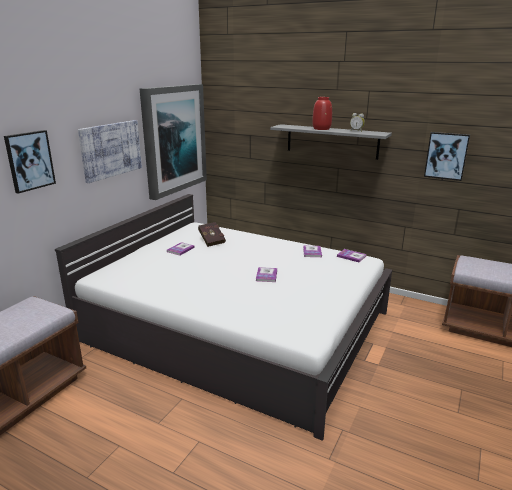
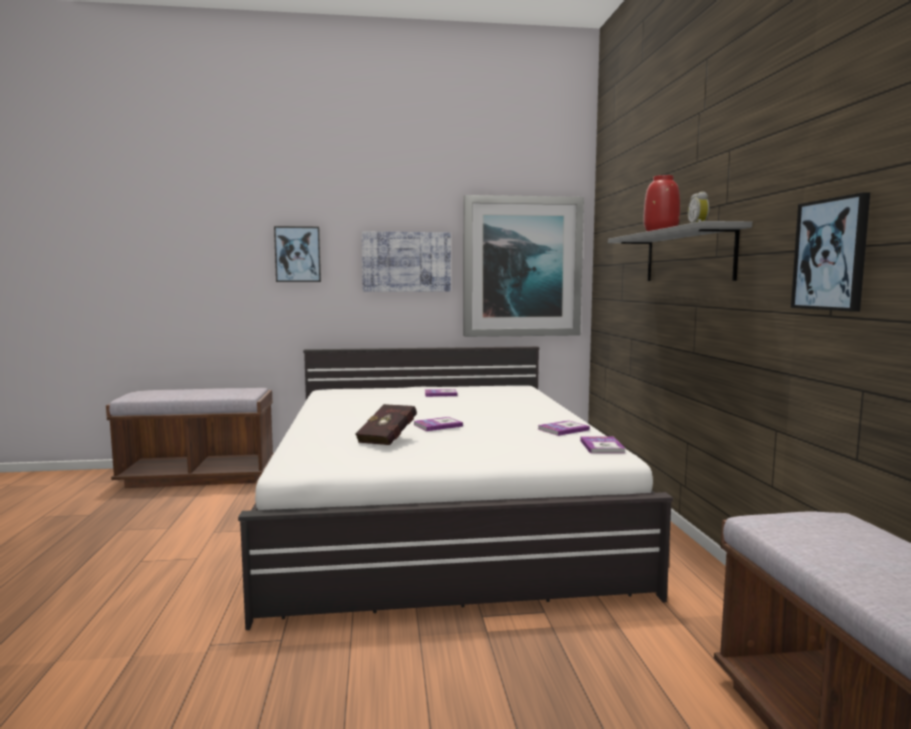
camera: 55 degrees right, 15 degrees down
red book [198,222,226,247] -> red book moved to [355,404,417,445]

